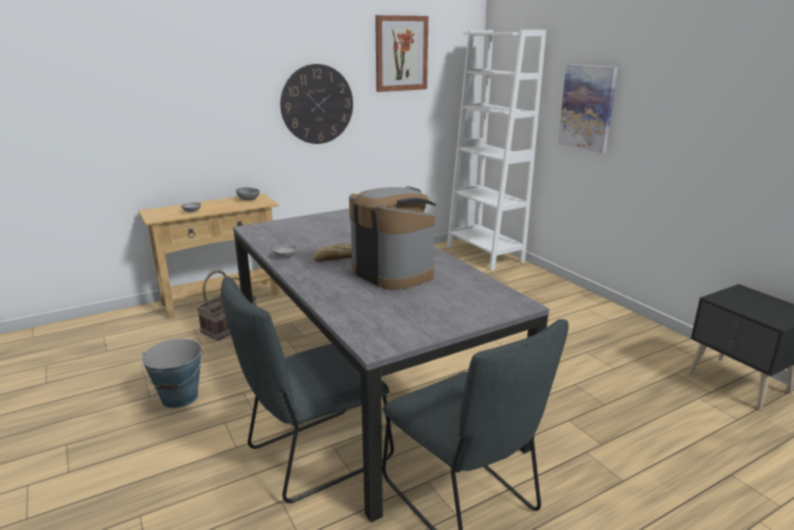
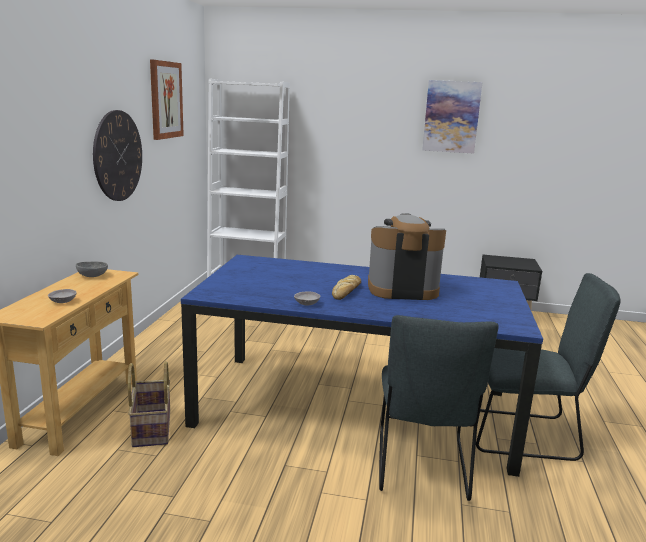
camera: 50 degrees left, 5 degrees down
bucket [141,339,202,408] -> none
grey dining table [233,209,549,523] -> blue dining table [181,255,543,477]
picture [558,64,618,153] -> picture moved to [422,80,483,154]

